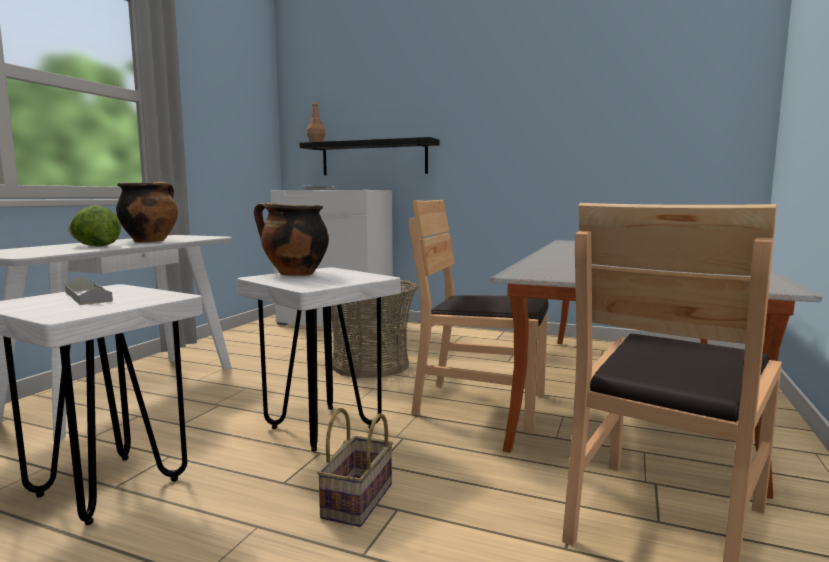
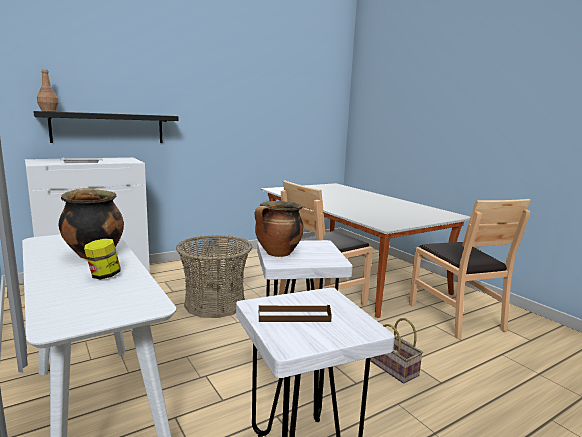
camera: 55 degrees left, 5 degrees up
grey tray [65,277,113,305] -> brown tray [259,305,332,322]
lettuce [68,205,121,247] -> jar [84,238,121,279]

